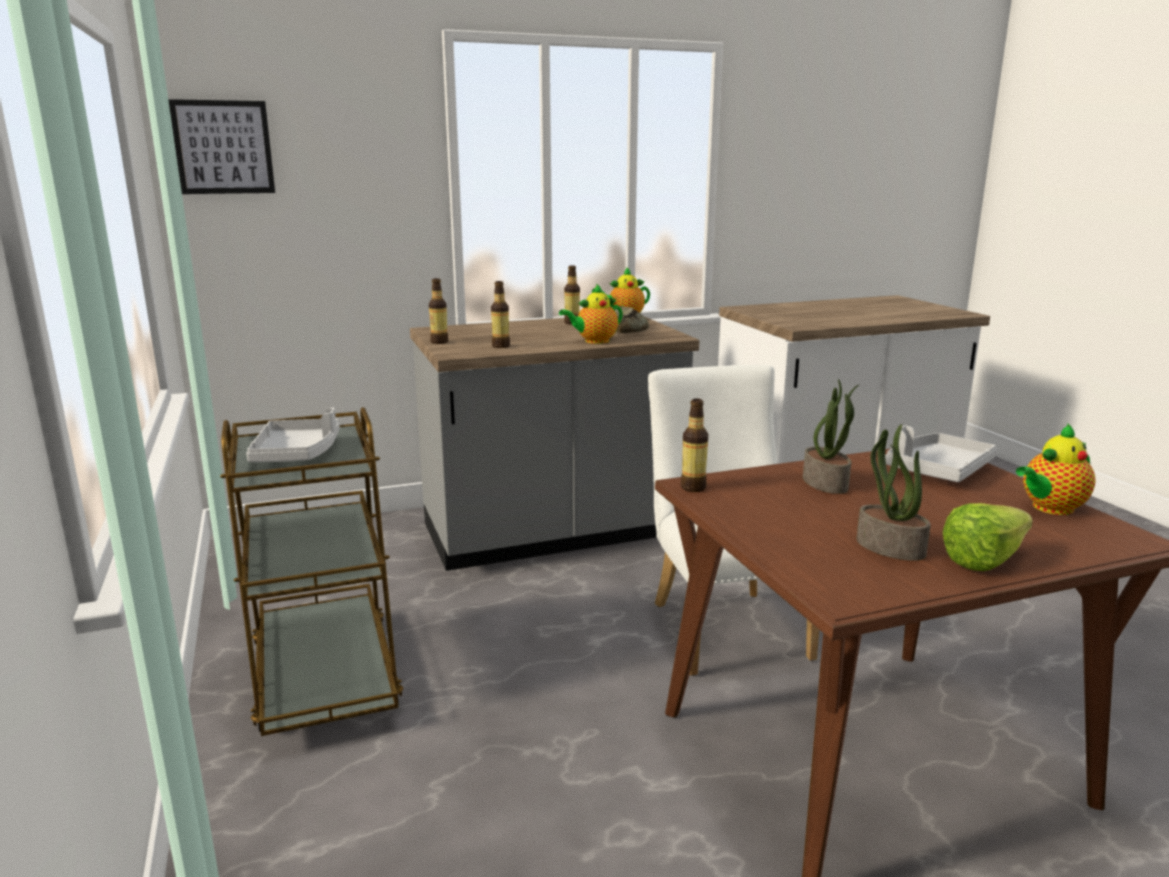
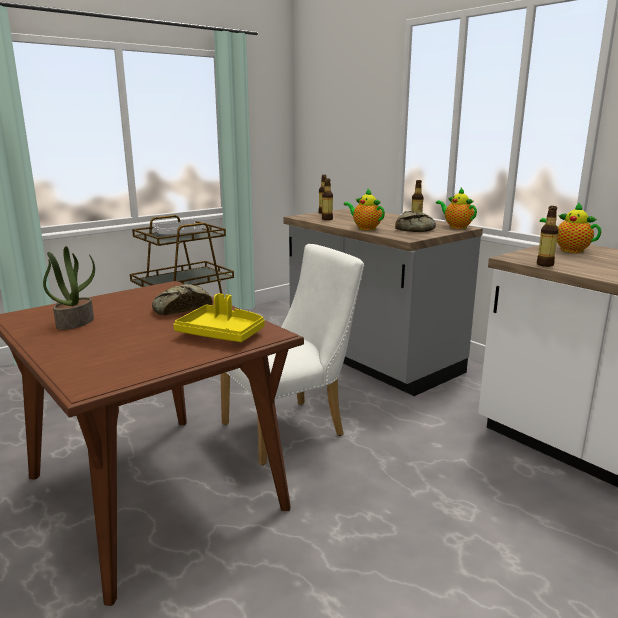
camera: 70 degrees right, 0 degrees up
picture [168,99,275,194] -> none
bottle [681,399,708,492] -> bottle moved to [537,206,559,267]
potted plant [803,379,860,494] -> bread [152,284,213,316]
grey tray [885,426,997,482] -> yellow tray [173,293,265,342]
lettuce [943,503,1033,571] -> none
teapot [1016,424,1096,515] -> teapot moved to [540,202,601,253]

